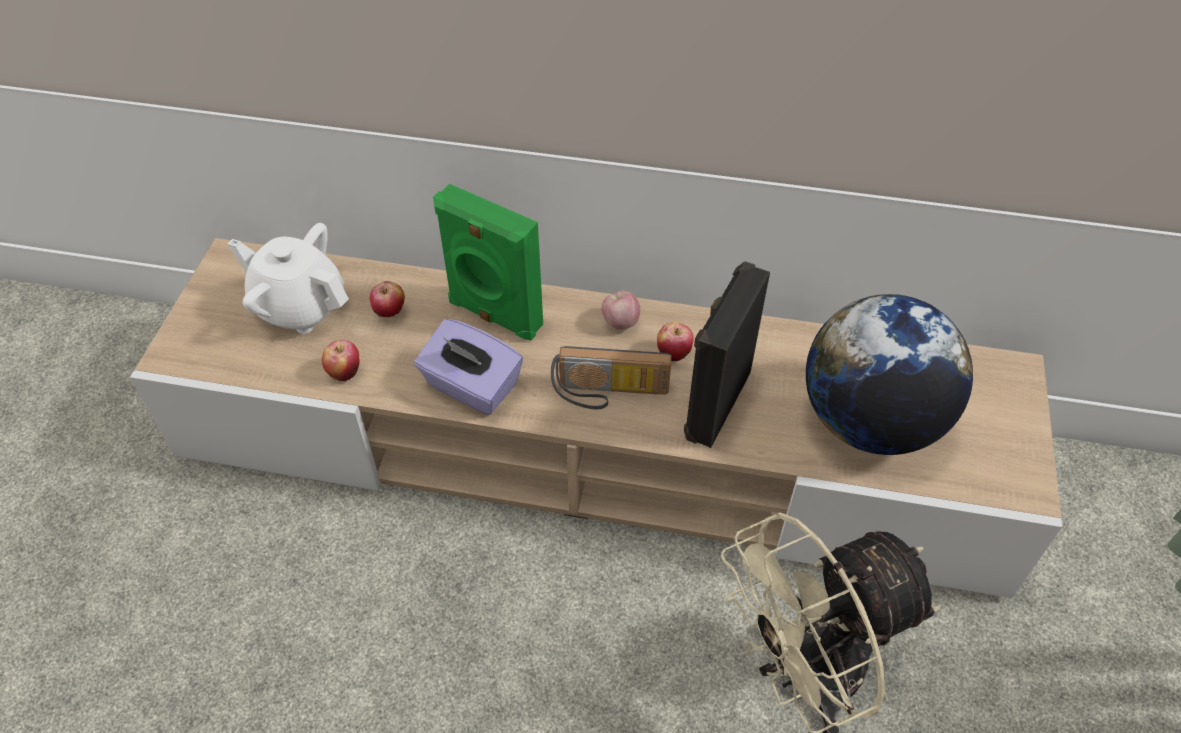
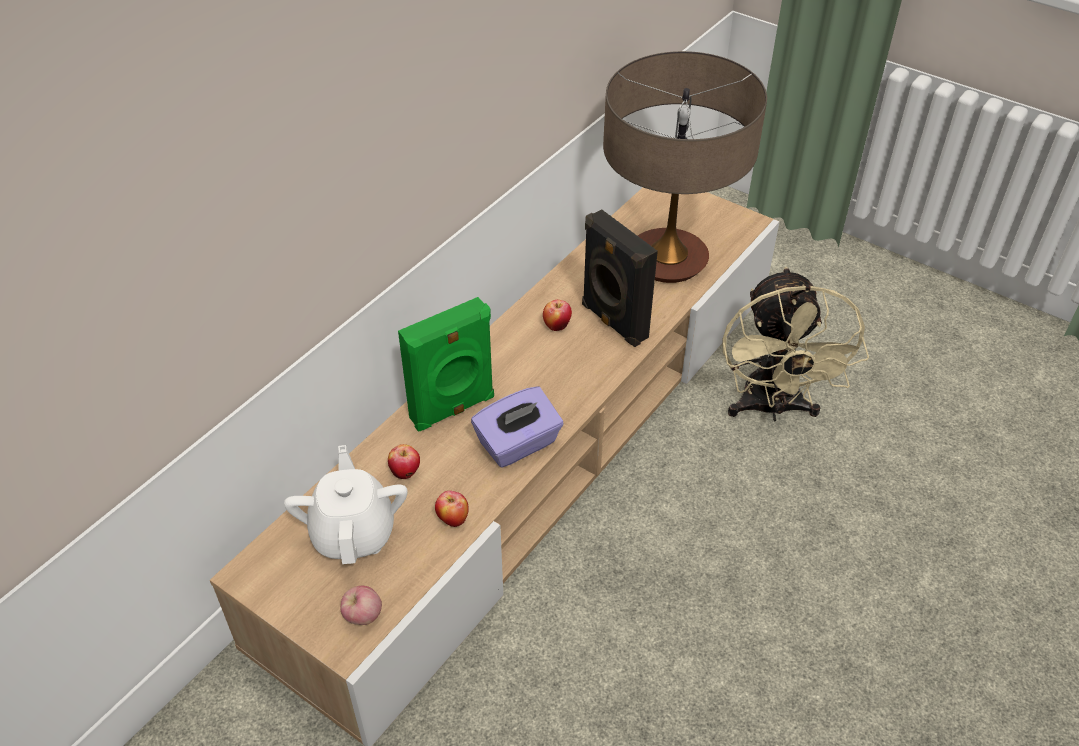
camera: 65 degrees left, 5 degrees down
white teapot [228,223,349,334] -> white teapot turned 120 degrees clockwise [284,445,408,564]
radio [551,346,672,409] -> none
apple [602,291,640,330] -> apple moved to [340,586,382,625]
globe [806,294,973,455] -> table lamp [603,51,767,283]

